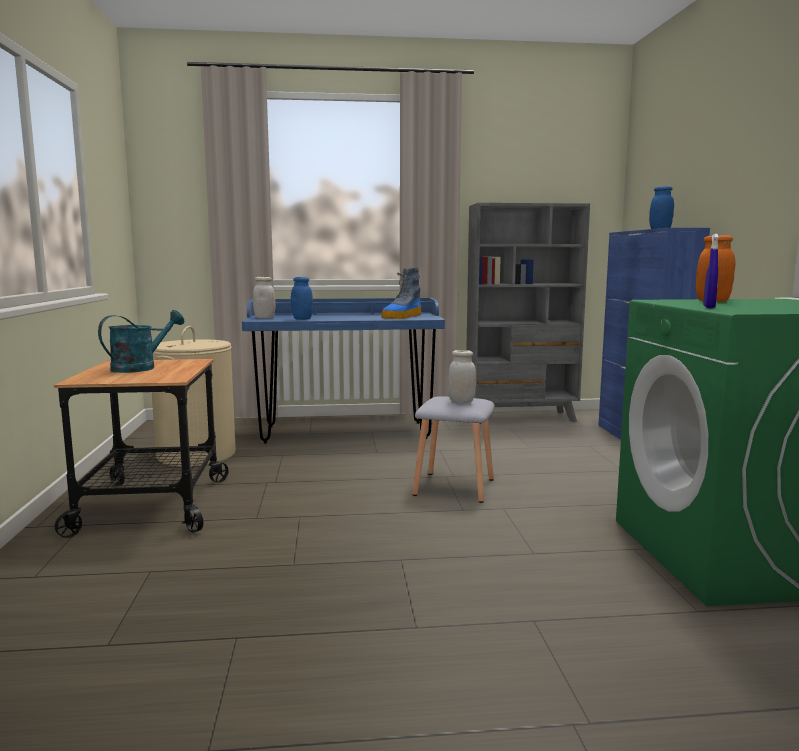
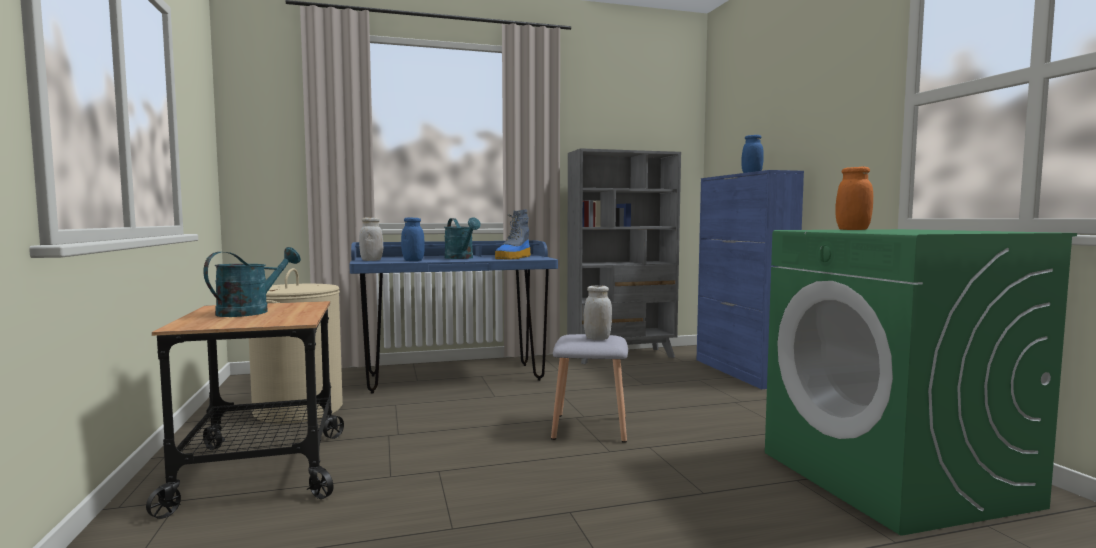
camera: 10 degrees left, 5 degrees down
blue spray bottle [703,234,719,308] -> none
none -> turquoise watering can [444,217,481,259]

